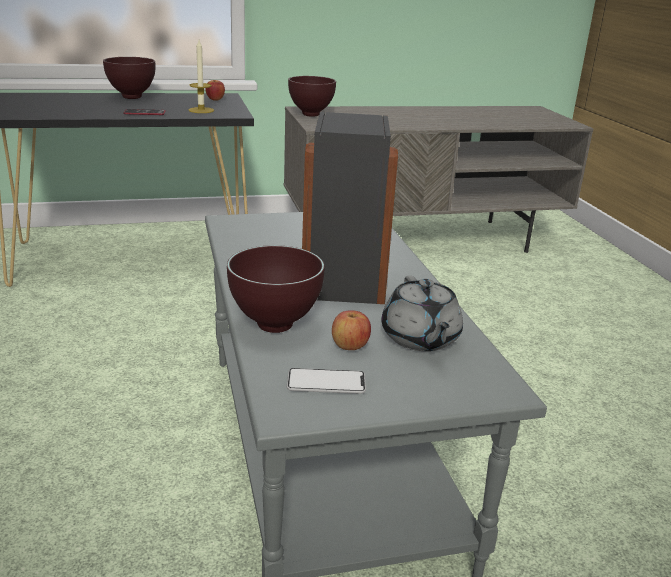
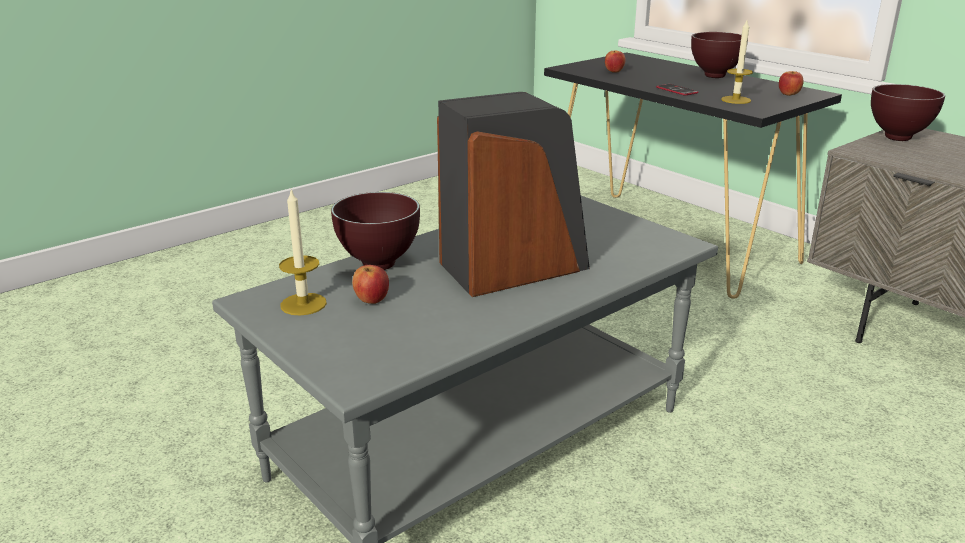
camera: 65 degrees right, 0 degrees up
phone [287,368,366,394] -> candle [279,189,327,316]
grey teapot [381,275,463,351] -> none
none -> apple [605,51,626,73]

